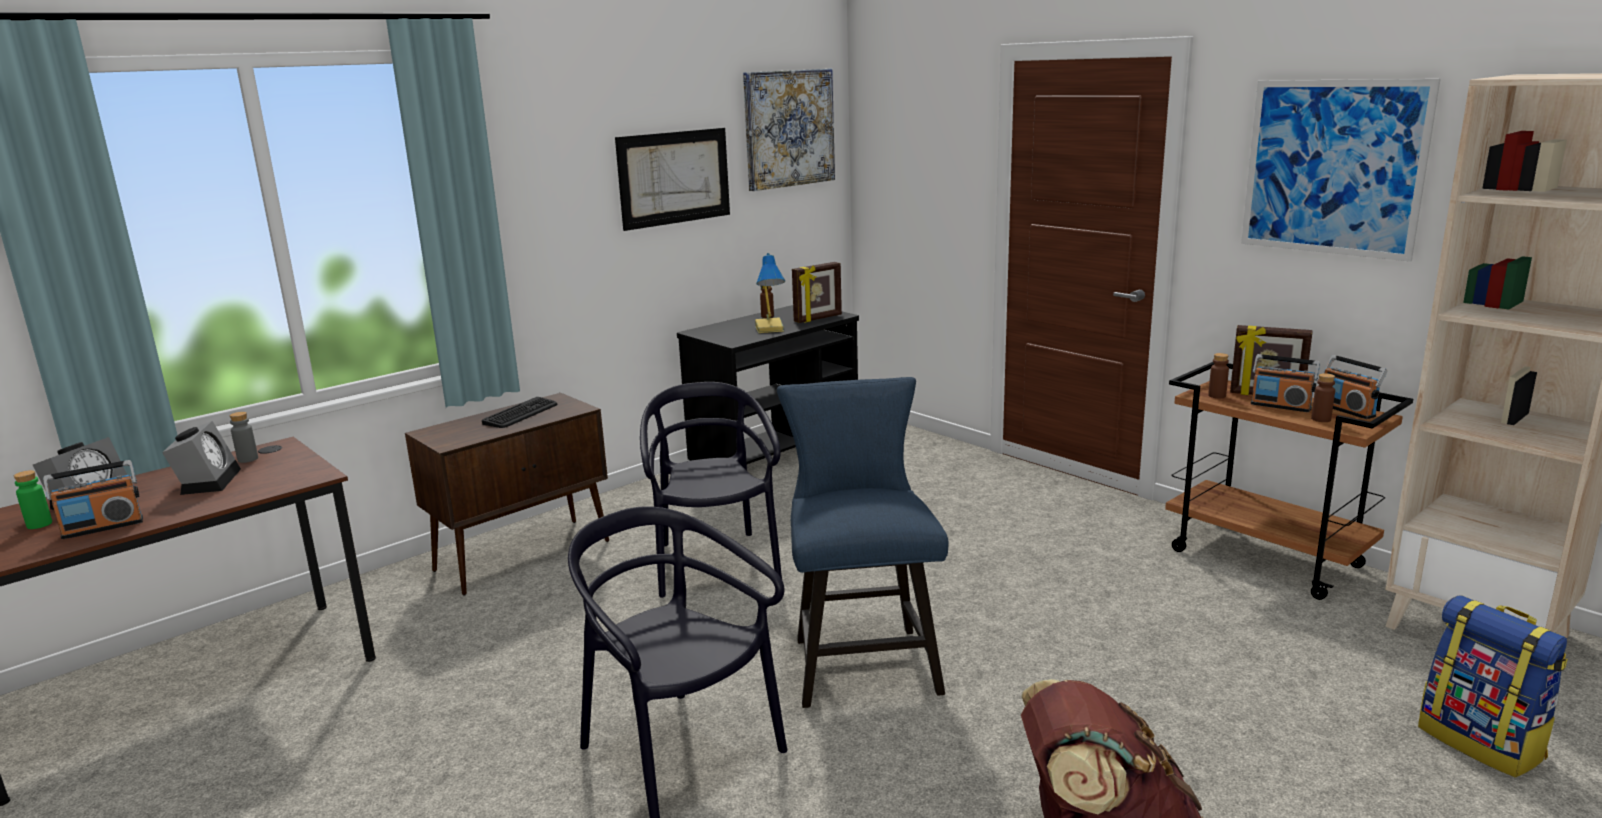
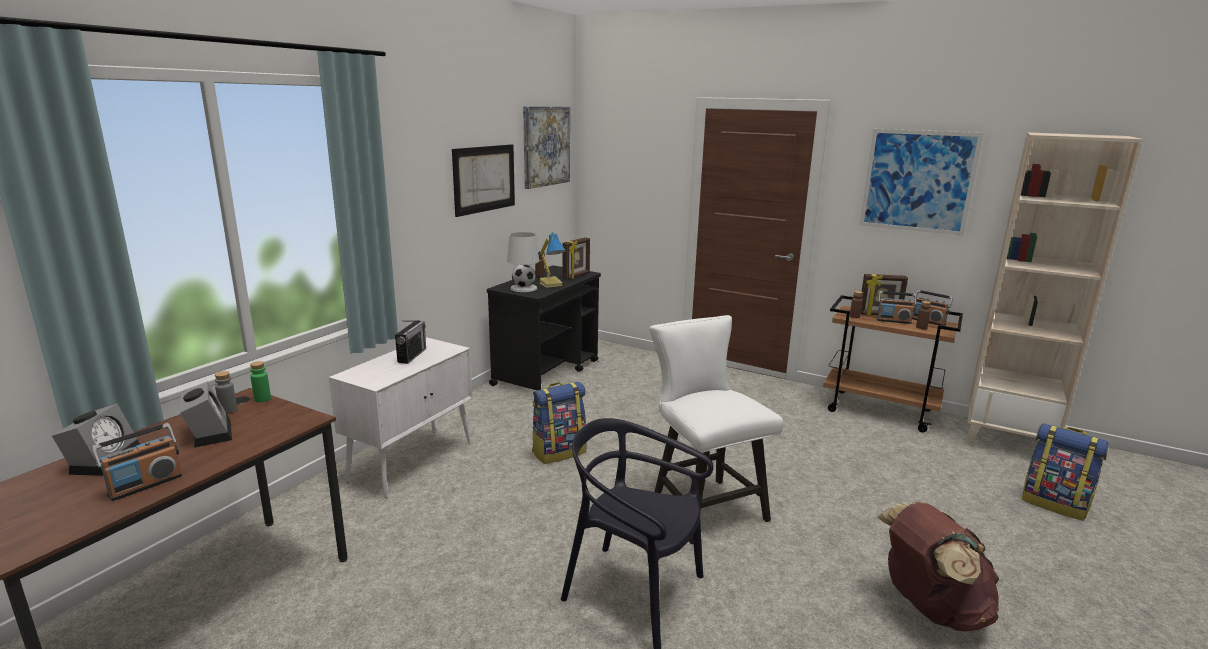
camera: 20 degrees left, 0 degrees up
green bottle [14,470,52,529] -> green bottle moved to [250,361,271,402]
brown cabinet [405,393,609,596] -> white cabinet [329,337,473,498]
keyboard [482,397,557,428] -> radio [395,320,426,364]
black chair [640,382,782,598] -> backpack [532,382,587,464]
blue chair [777,377,948,708] -> white chair [649,315,784,544]
none -> white table lamp [507,232,539,292]

